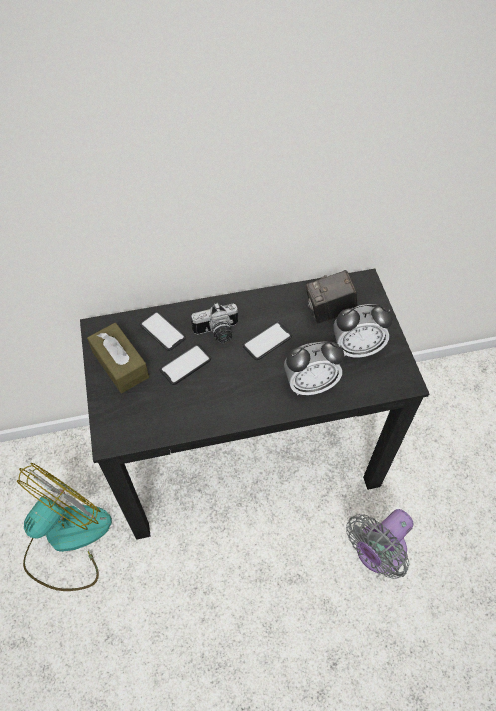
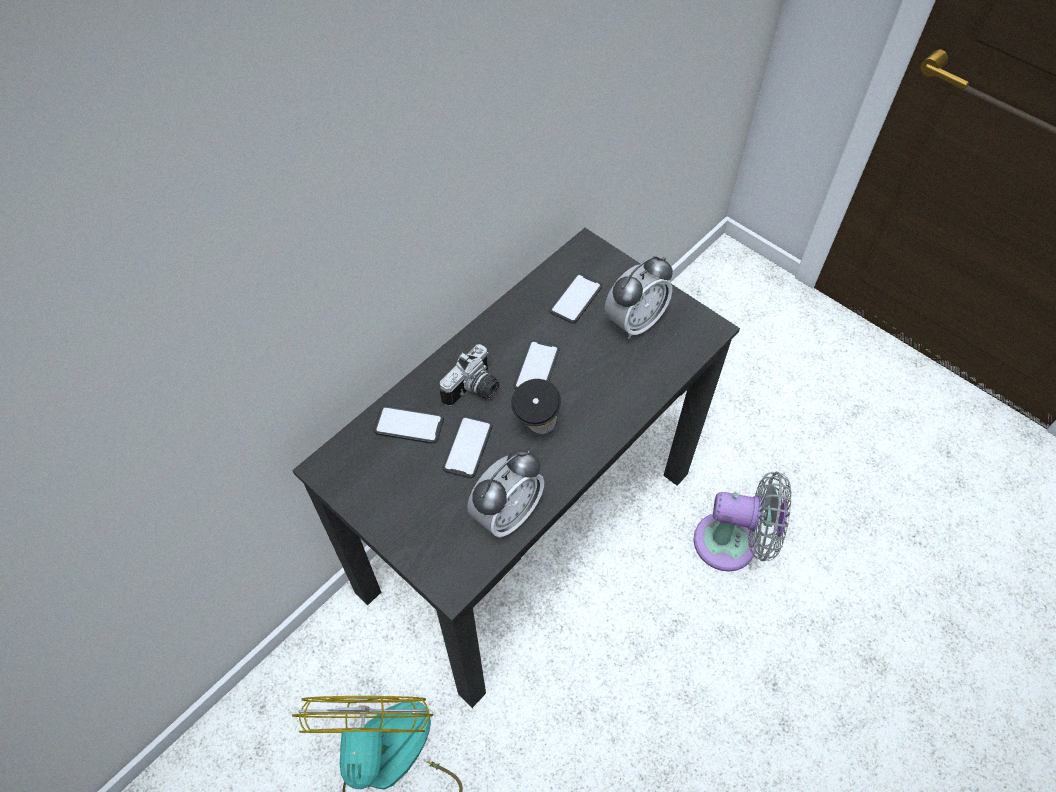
camera: 35 degrees left, 0 degrees up
brown tissue box [87,323,149,393] -> none
alarm clock [284,341,344,395] -> alarm clock moved to [467,450,544,537]
camera [306,270,357,323] -> phone [550,273,602,323]
grey fan [346,509,414,579] -> grey fan turned 90 degrees counterclockwise [693,472,791,571]
none -> cup [511,379,561,434]

